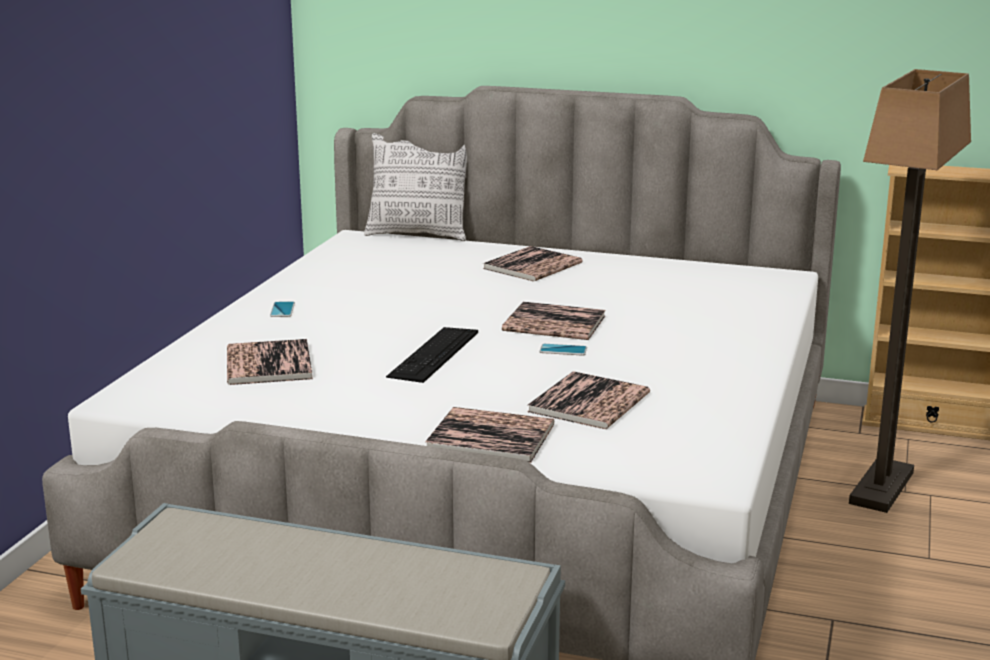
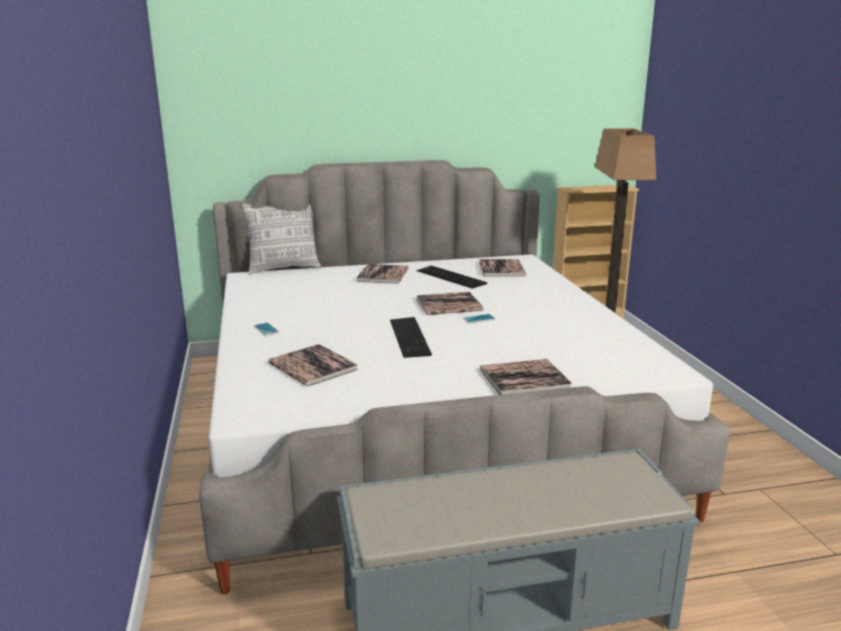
camera: 30 degrees left, 0 degrees up
book [527,371,650,429] -> book moved to [479,259,526,277]
none -> keyboard [416,266,487,289]

